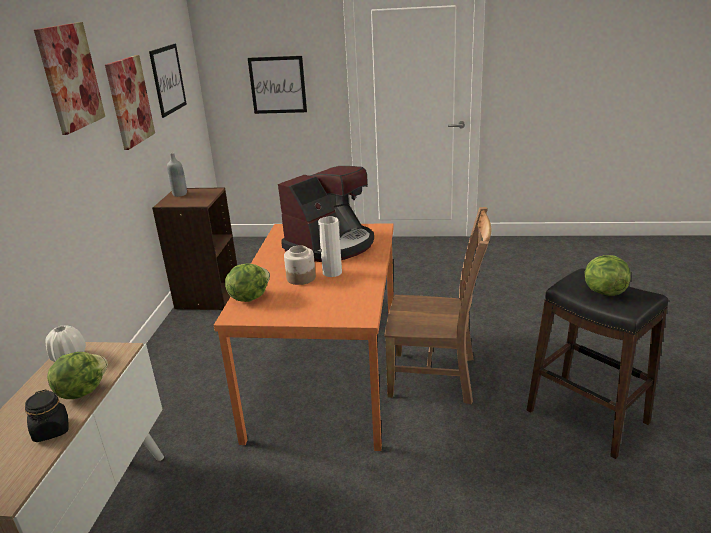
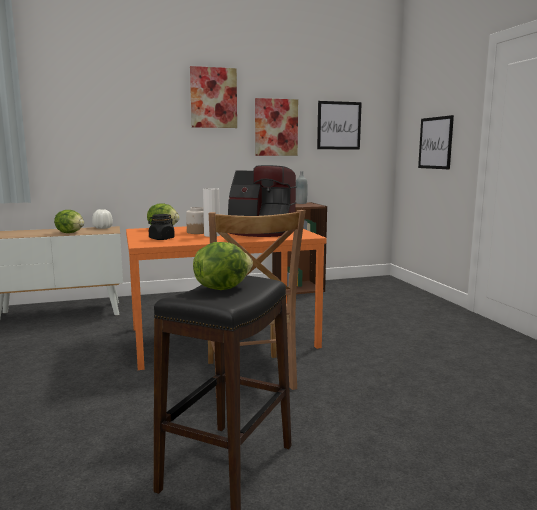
camera: 65 degrees right, 15 degrees down
black jar [25,389,69,442] -> black jar moved to [148,214,175,240]

